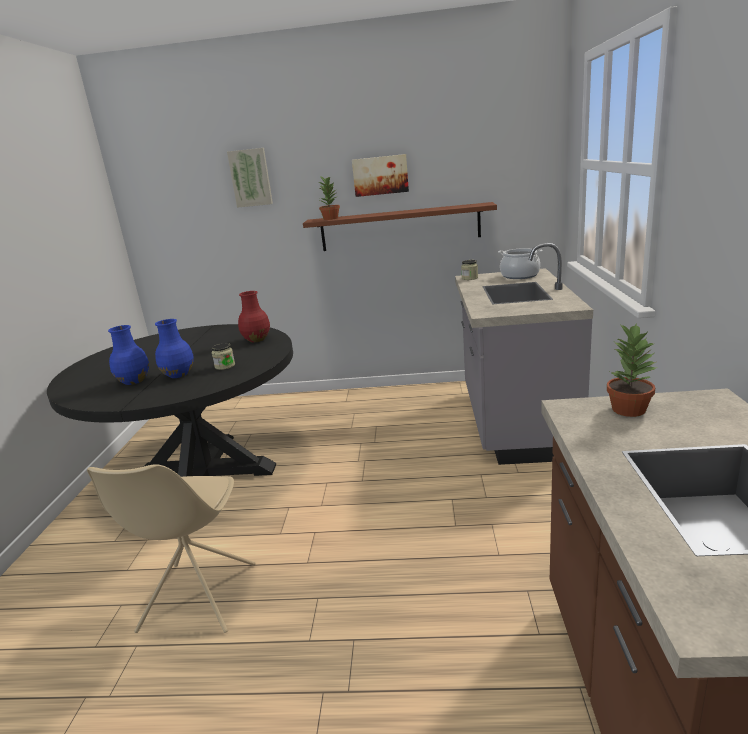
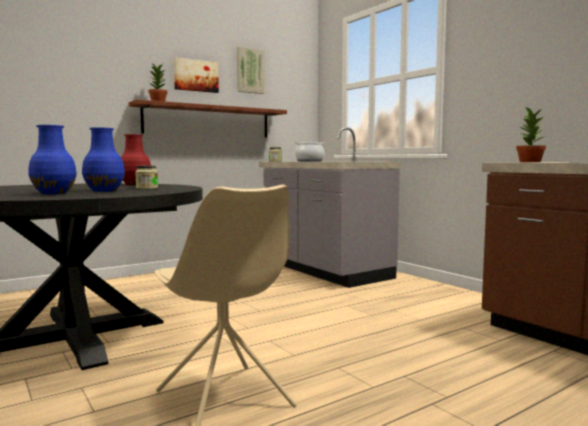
camera: 40 degrees left, 15 degrees down
picture [227,148,273,208] -> picture moved to [237,47,265,94]

